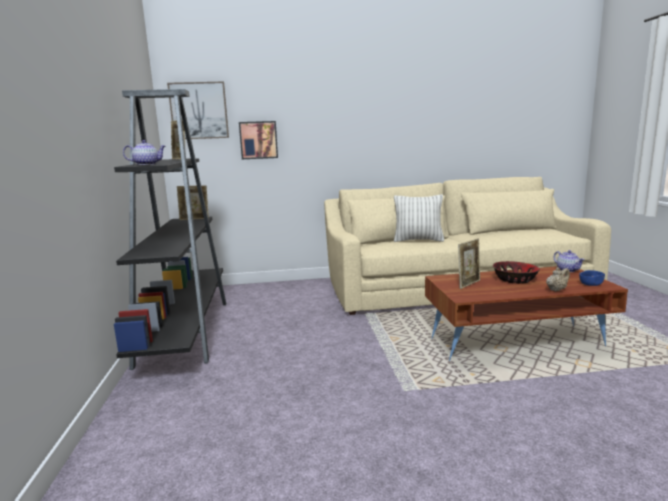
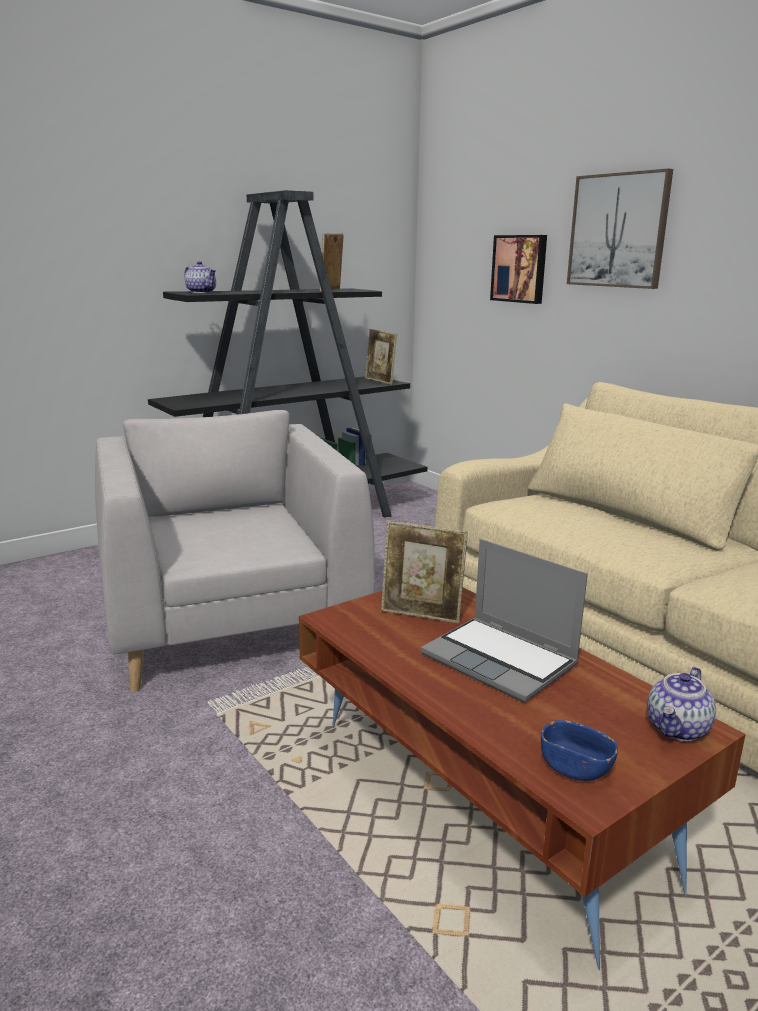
camera: 60 degrees right, 5 degrees up
picture [167,81,229,139] -> picture moved to [567,168,673,289]
pillow [394,194,444,242] -> none
bowl [493,261,540,284] -> laptop [421,539,588,702]
beige teapot [546,267,570,292] -> none
none -> grey armchair [95,410,375,692]

